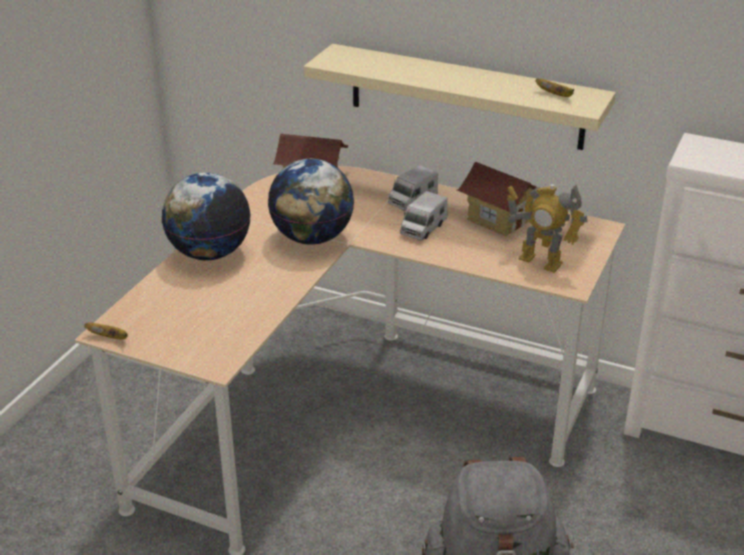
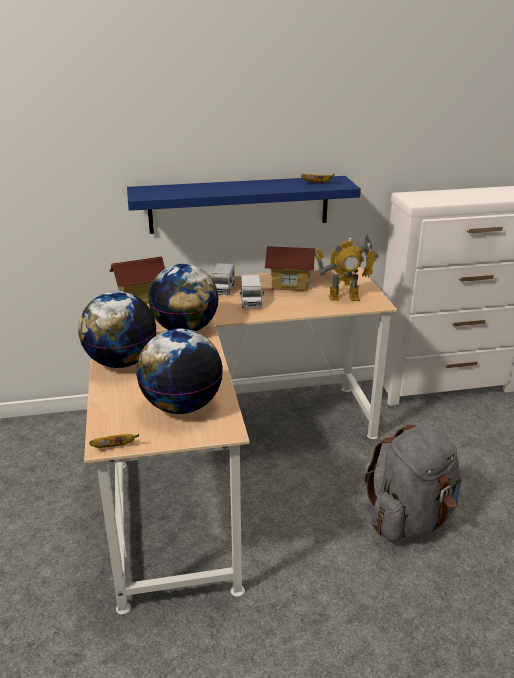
camera: 35 degrees left, 5 degrees down
beige shelf [304,44,616,150] -> blue shelf [127,176,361,234]
none -> globe [136,328,223,414]

